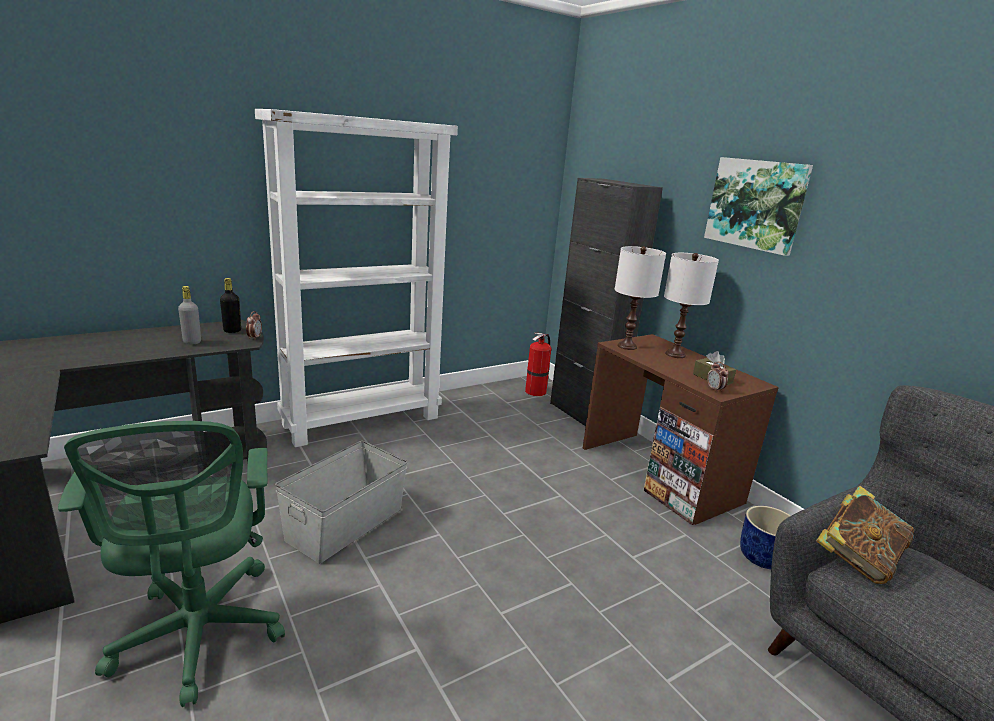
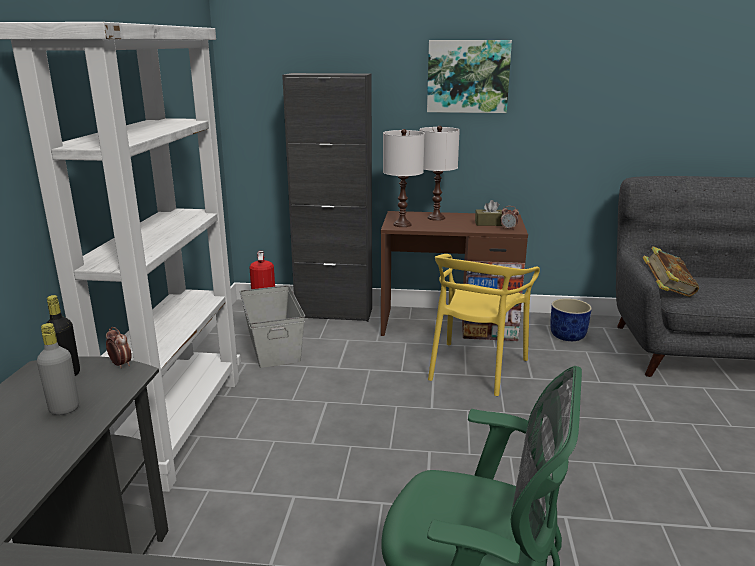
camera: 50 degrees left, 0 degrees up
grey storage box [275,441,408,564] -> grey storage box moved to [240,285,305,368]
none -> yellow chair [428,254,540,396]

